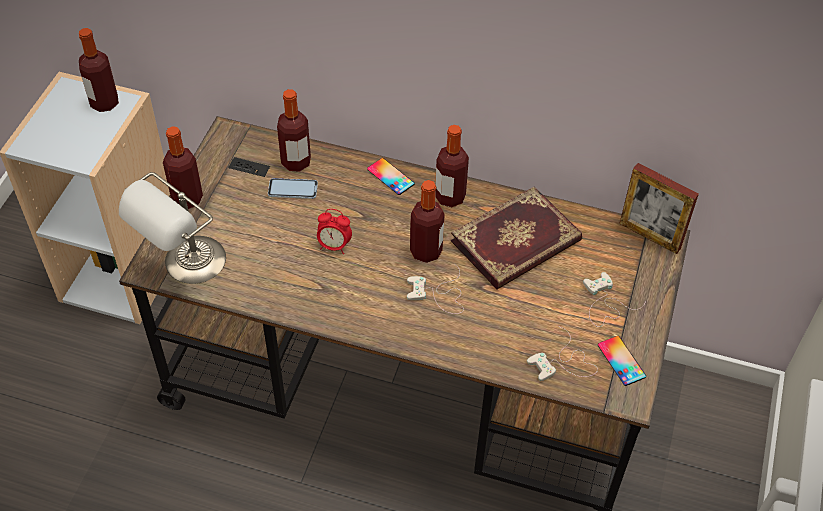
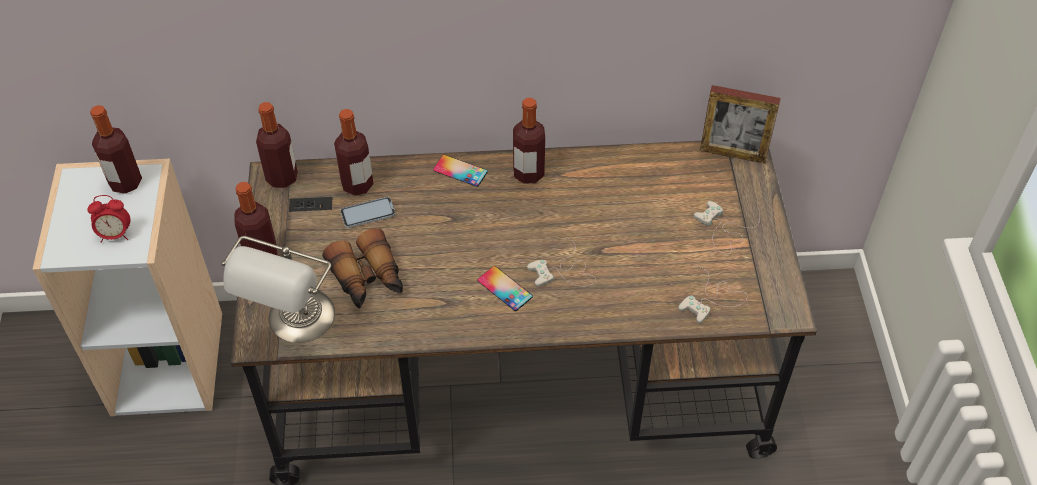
camera: 20 degrees left, 0 degrees up
alarm clock [317,209,352,254] -> alarm clock moved to [87,195,130,243]
bottle [410,180,445,263] -> bottle moved to [256,102,298,188]
book [451,186,582,289] -> none
phone [598,336,646,386] -> phone moved to [478,266,533,311]
none -> binoculars [323,228,403,308]

